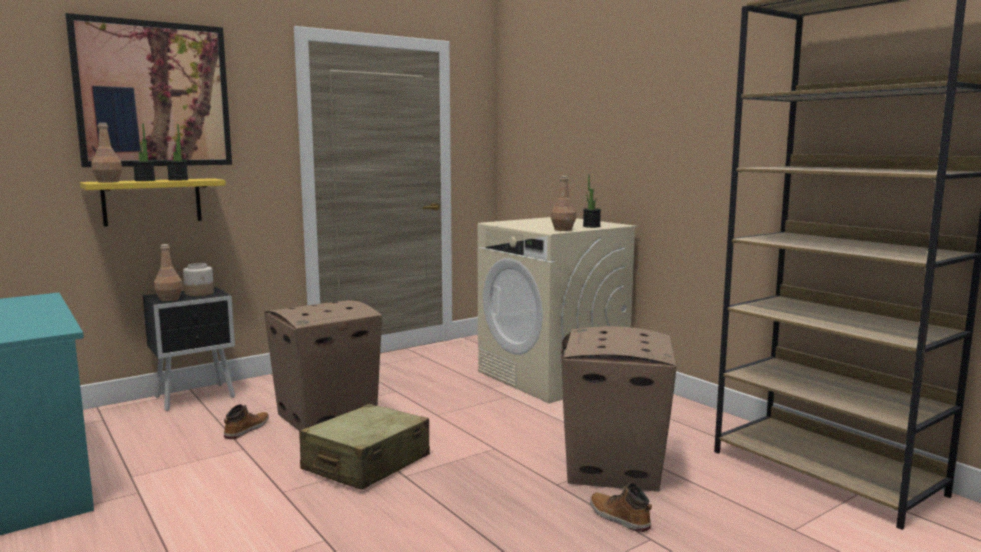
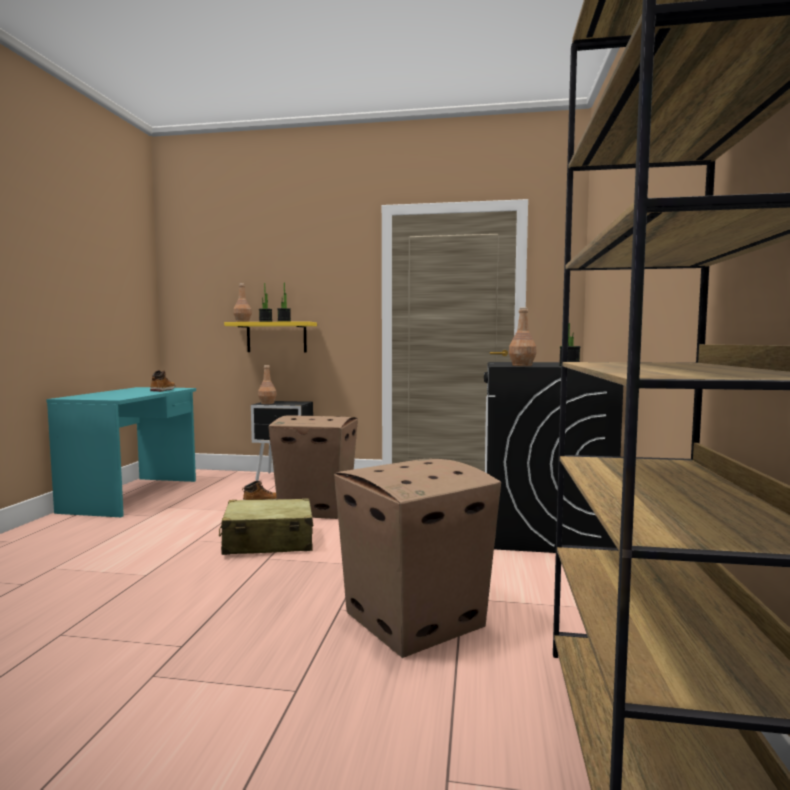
camera: 45 degrees right, 5 degrees down
picture [65,13,232,167] -> none
jar [183,263,214,296] -> none
beige washing machine [477,217,638,403] -> black washing machine [484,362,623,553]
boot [590,483,652,532] -> boot moved to [150,370,175,392]

